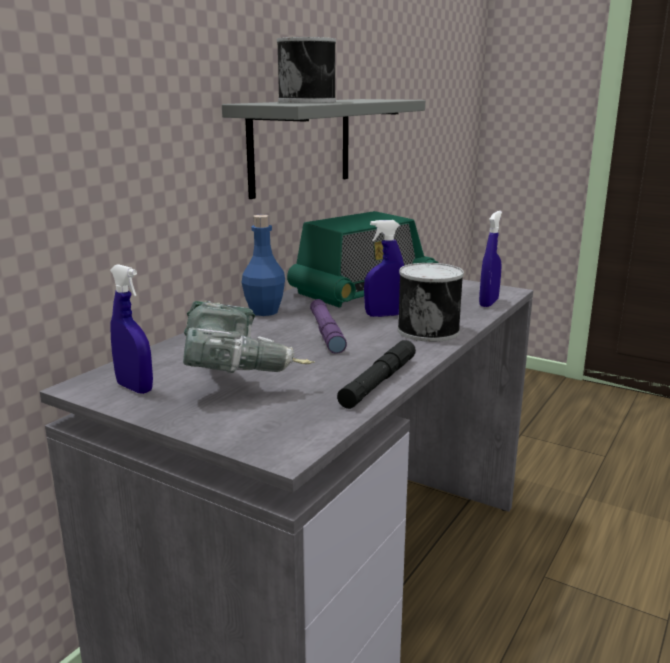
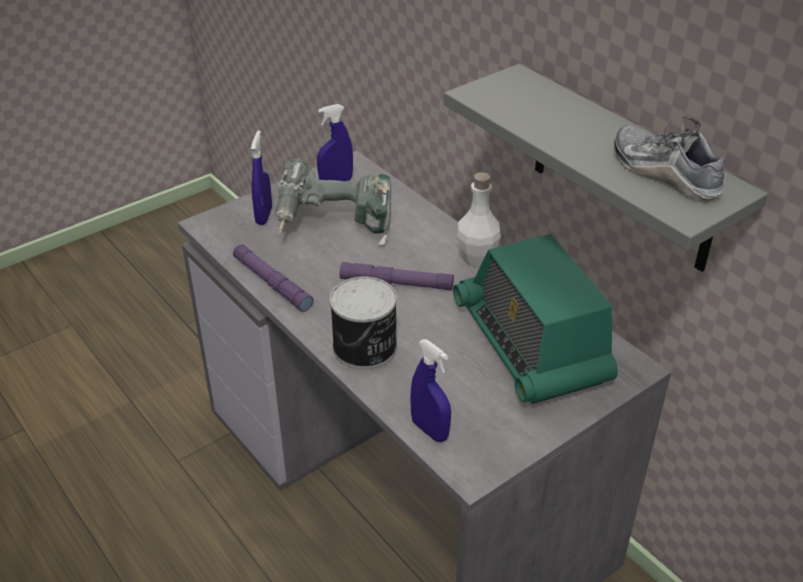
camera: 110 degrees right, 20 degrees up
blue bottle [242,215,285,316] -> white bottle [457,172,501,267]
can [277,37,336,103] -> none
black flashlight [337,340,416,409] -> purple flashlight [233,244,314,312]
blue spray bottle [364,220,404,317] -> blue spray bottle moved to [251,130,272,225]
none -> shoe [614,116,727,201]

